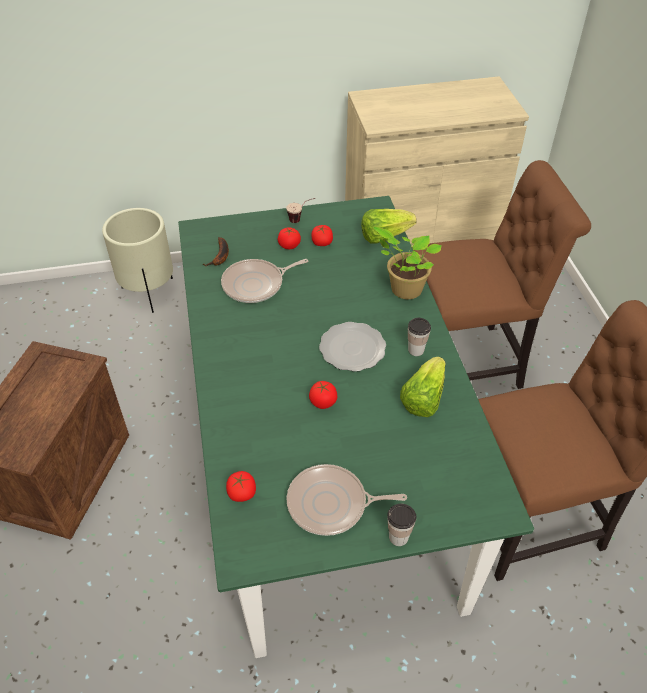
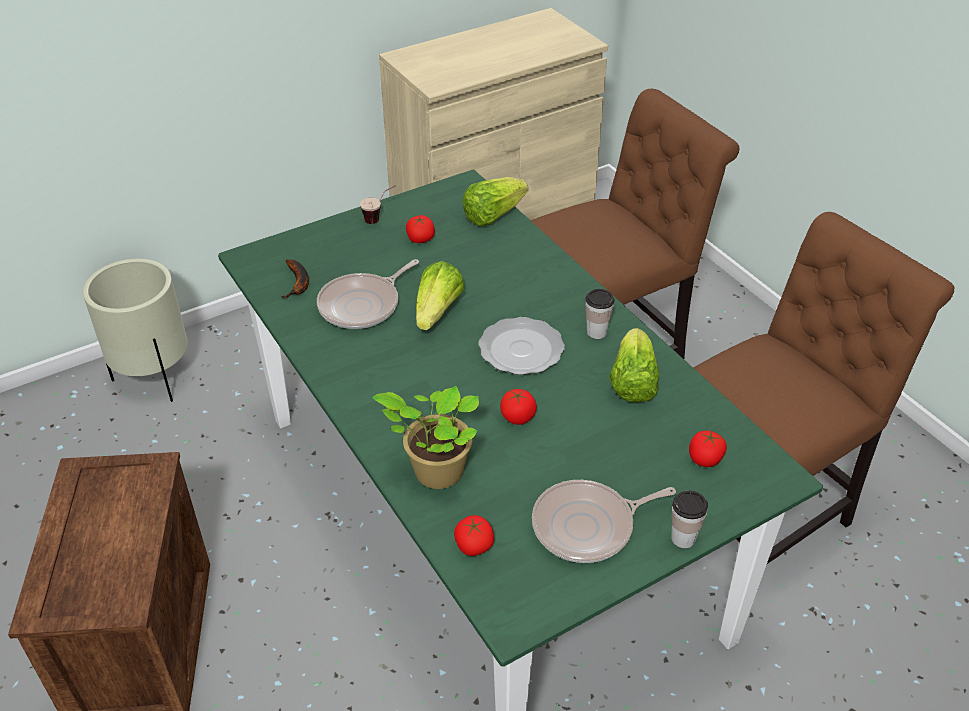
camera: 20 degrees left, 5 degrees down
tomato [278,227,301,249] -> tomato moved to [689,431,727,467]
potted plant [373,227,442,299] -> potted plant moved to [373,386,479,489]
none -> lettuce [416,261,465,330]

